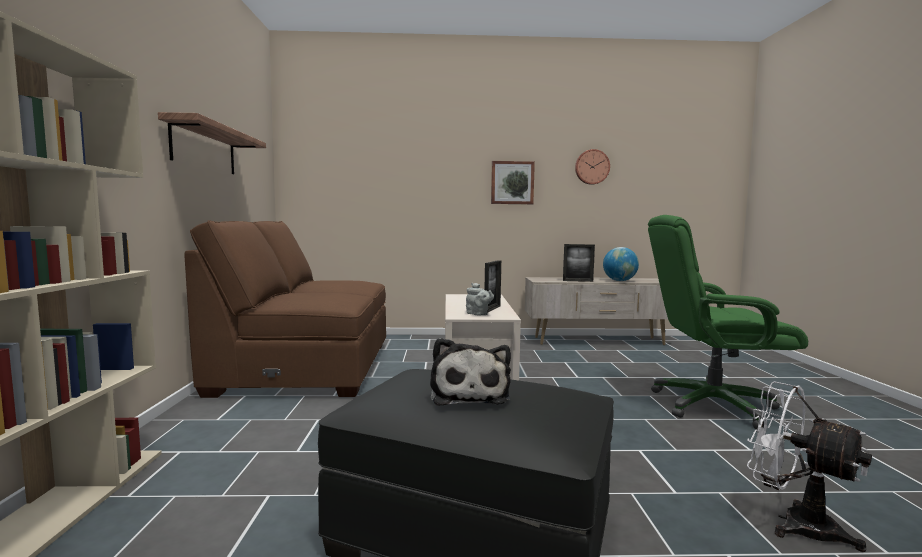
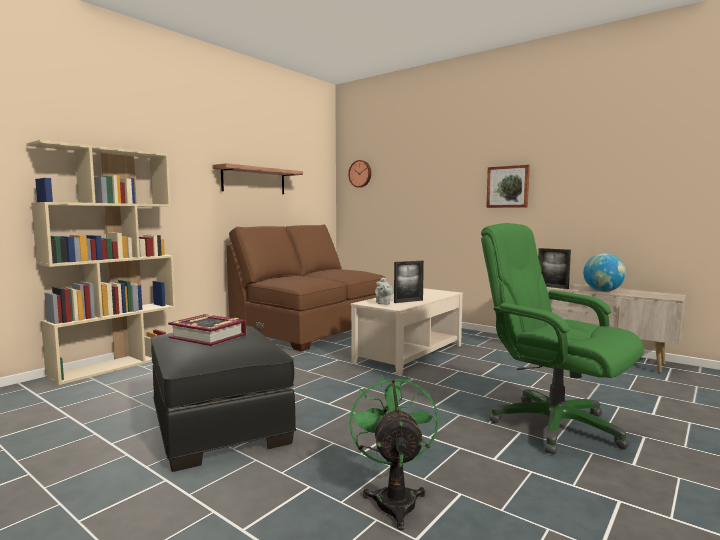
camera: 40 degrees right, 0 degrees up
plush toy [430,338,511,406] -> book [168,314,246,346]
wall clock [575,149,610,185] -> wall clock moved to [348,160,371,188]
white fan [747,381,872,552] -> green fan [350,375,439,530]

